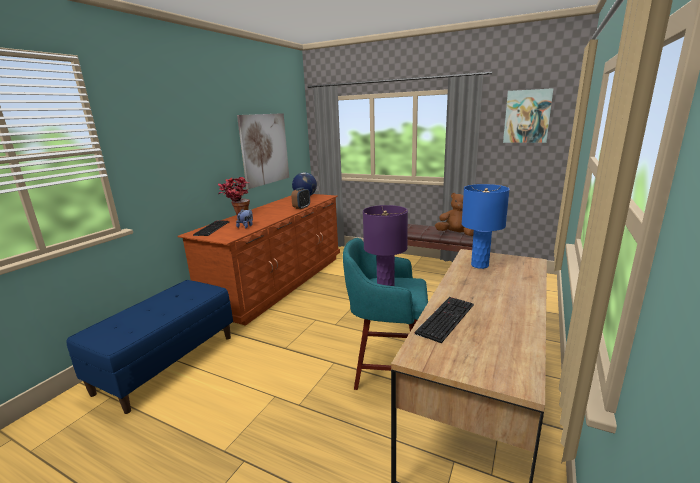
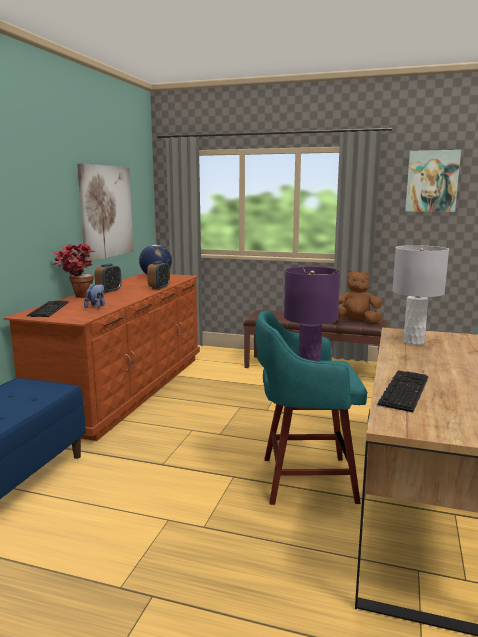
camera: 10 degrees left, 5 degrees down
blue table lamp [462,184,510,269] -> grey table lamp [392,245,449,345]
none -> alarm clock [94,263,122,293]

